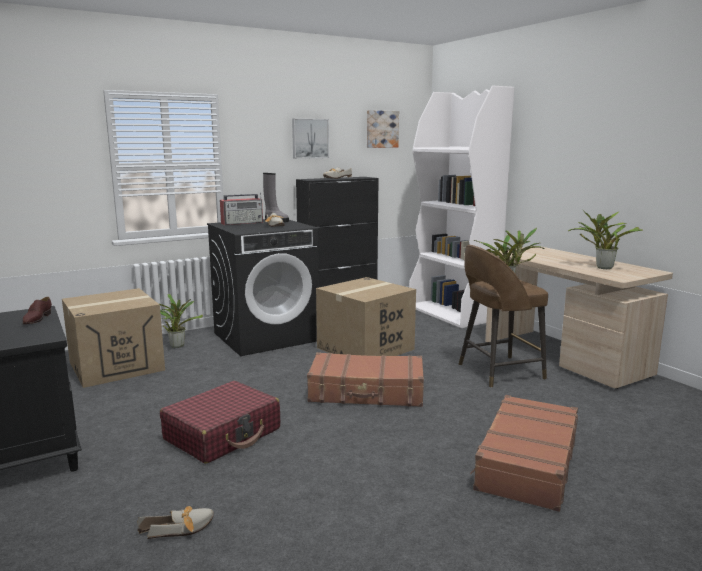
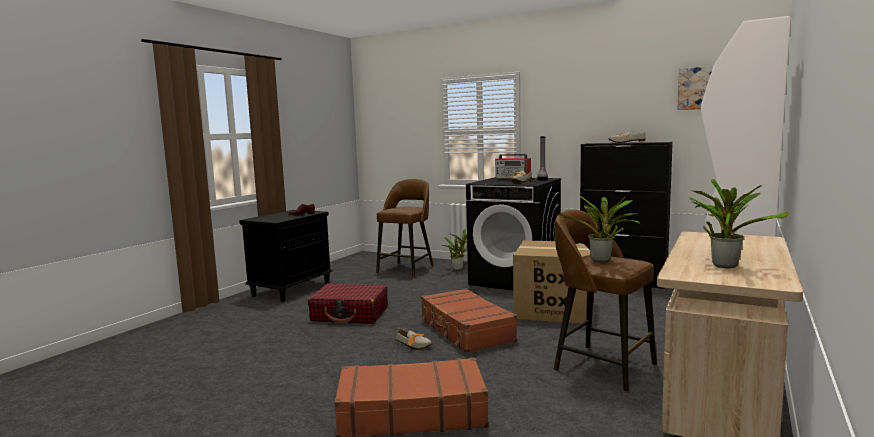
camera: 60 degrees right, 5 degrees down
cardboard box [62,288,165,388] -> brown stool [376,179,434,277]
shoe [137,506,214,539] -> shoe moved to [395,327,432,350]
picture [292,118,329,159] -> none

